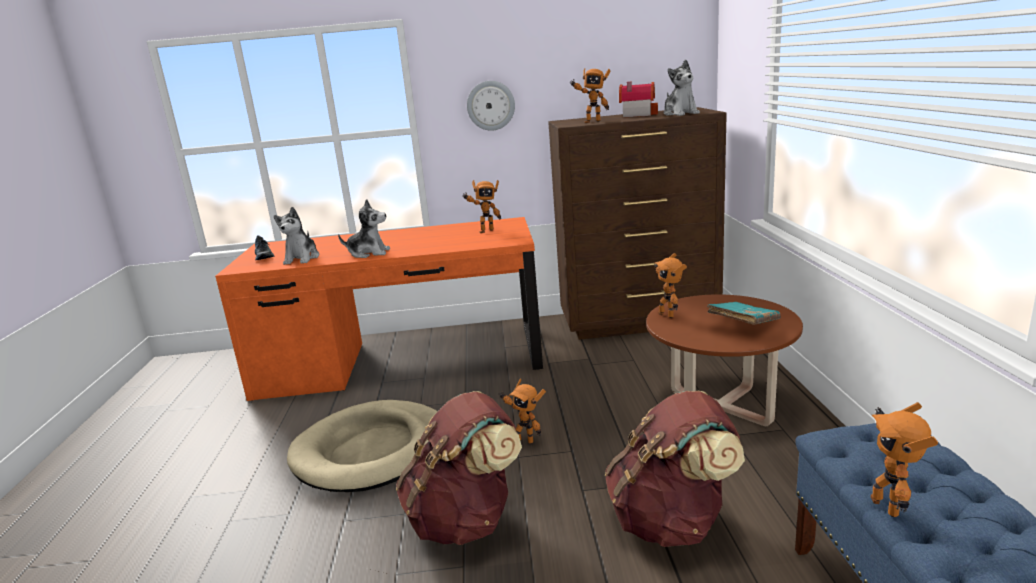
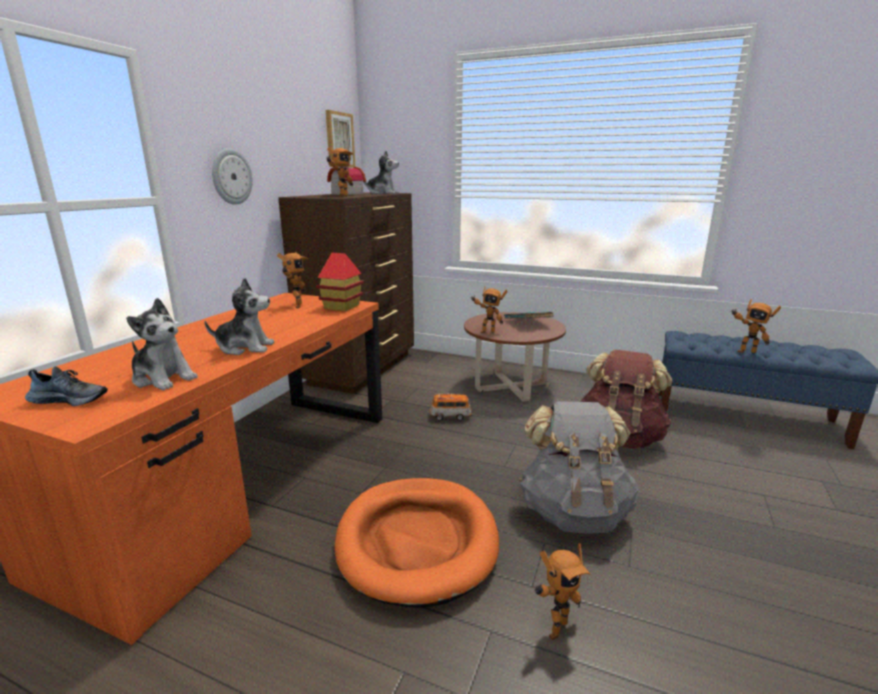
camera: 65 degrees left, 0 degrees up
beige dog bed [287,400,438,492] -> orange dog bed [335,478,499,607]
plush toy [338,199,390,258] -> plush toy turned 60 degrees clockwise [204,278,274,355]
brown backpack [396,391,522,545] -> grey backpack [519,401,638,534]
toy robot [499,378,546,444] -> toy robot moved to [535,543,590,640]
none -> toy house [316,253,364,311]
none -> picture [326,110,355,167]
none -> toy car [430,393,472,421]

